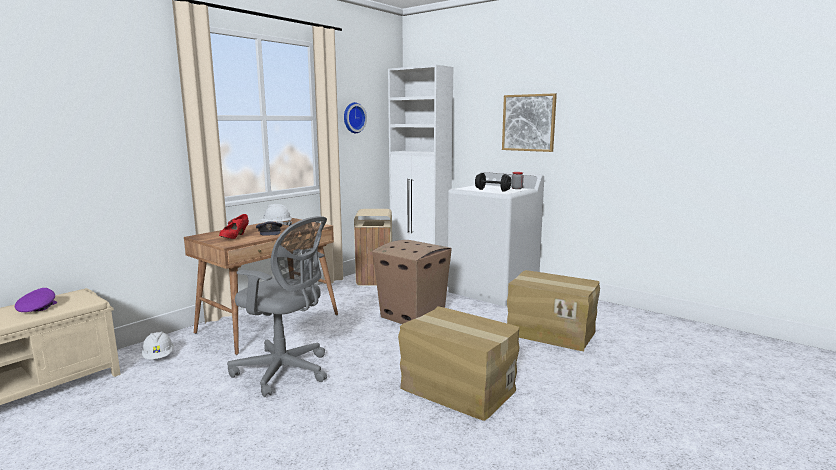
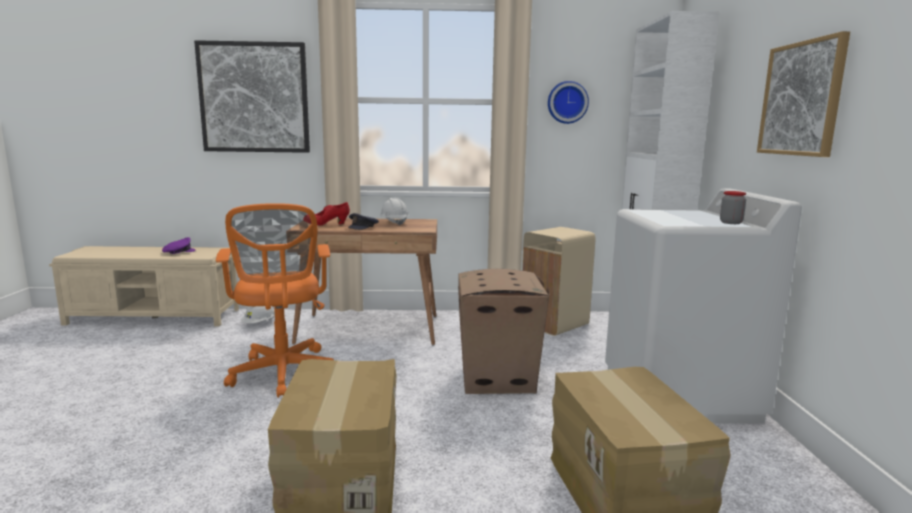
camera: 50 degrees right, 0 degrees up
grey office chair [227,216,327,397] -> orange office chair [216,203,334,398]
black dumbbell [475,173,511,192] -> none
none -> picture [194,40,310,153]

